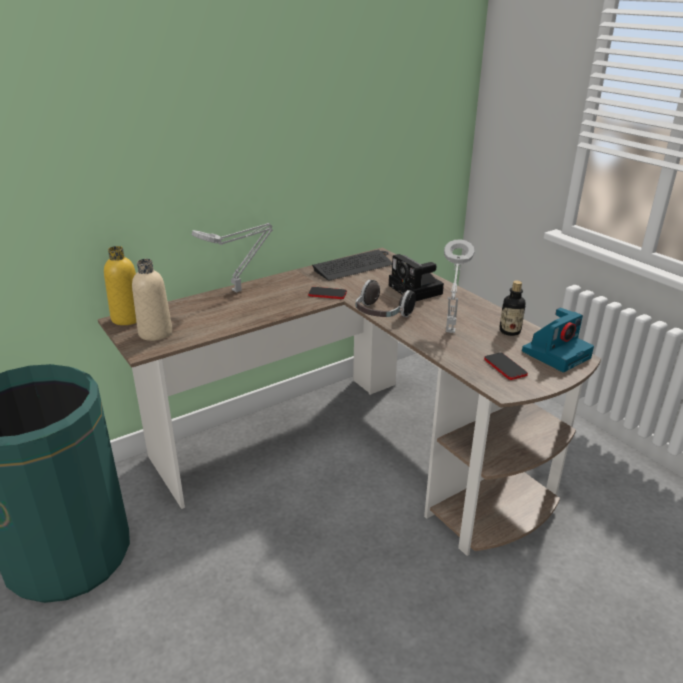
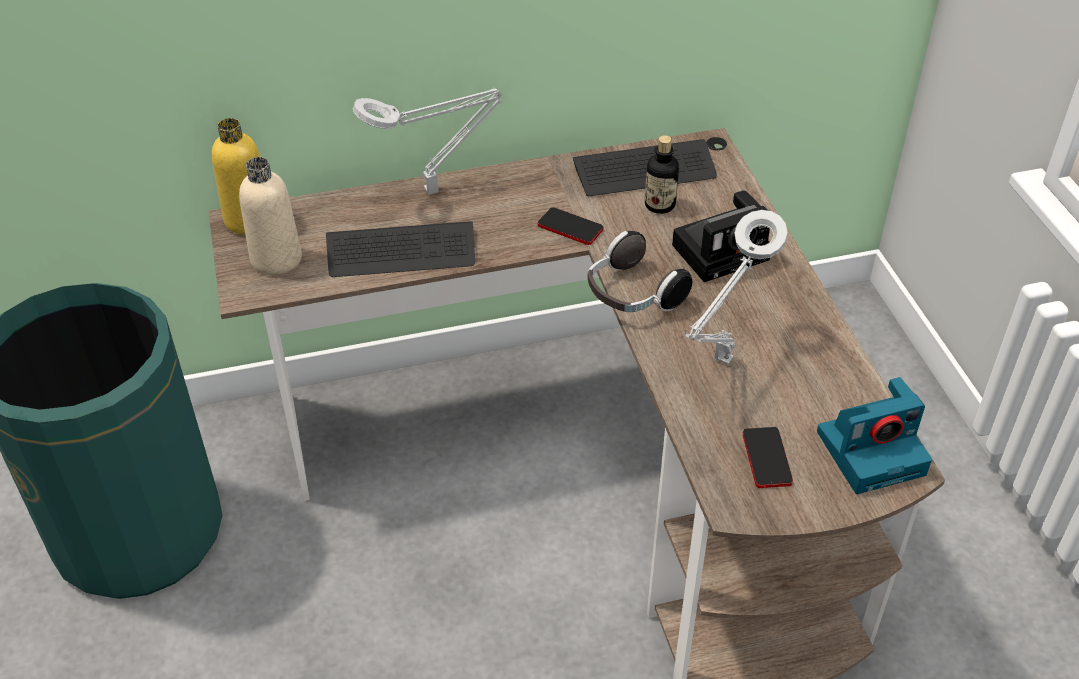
camera: 20 degrees right, 15 degrees up
camera [389,254,444,301] -> camera turned 105 degrees counterclockwise [672,190,770,282]
bottle [499,281,526,336] -> bottle moved to [645,135,679,214]
none -> keyboard [326,221,475,277]

